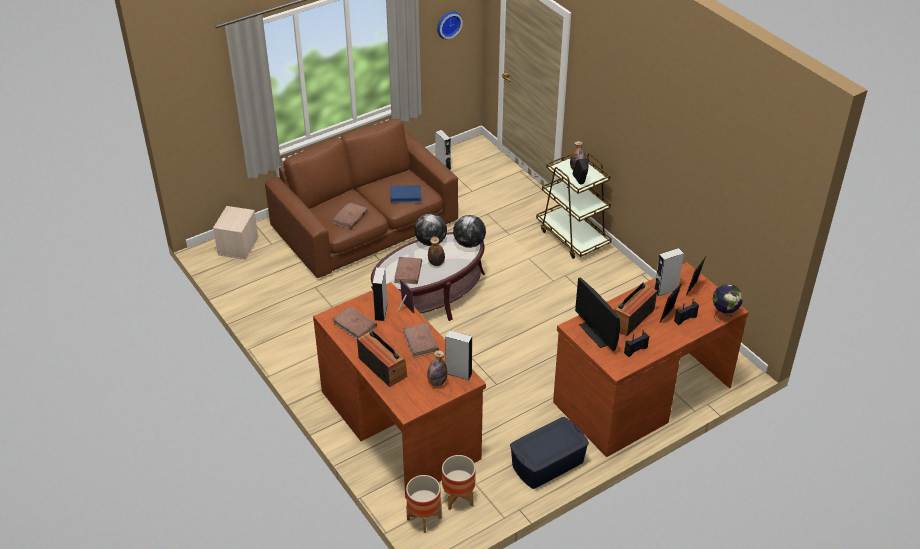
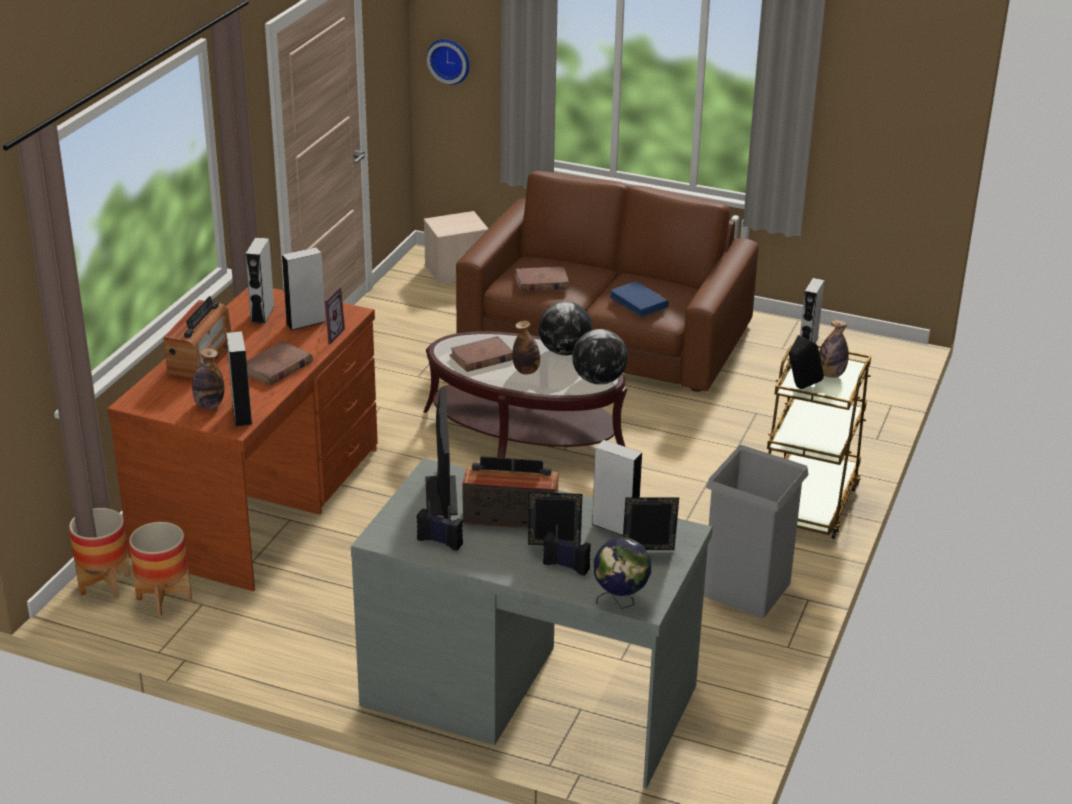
camera: 55 degrees right, 10 degrees down
brown book [333,306,377,339] -> grey speaker [245,237,275,324]
wall clock [437,11,463,39] -> wall clock moved to [426,39,470,85]
blue storage box [510,417,589,489] -> none
brown desk [553,262,749,457] -> grey desk [351,458,713,789]
monitor [575,277,620,351] -> monitor turned 150 degrees clockwise [425,388,458,519]
none -> grey trash can [704,445,809,618]

